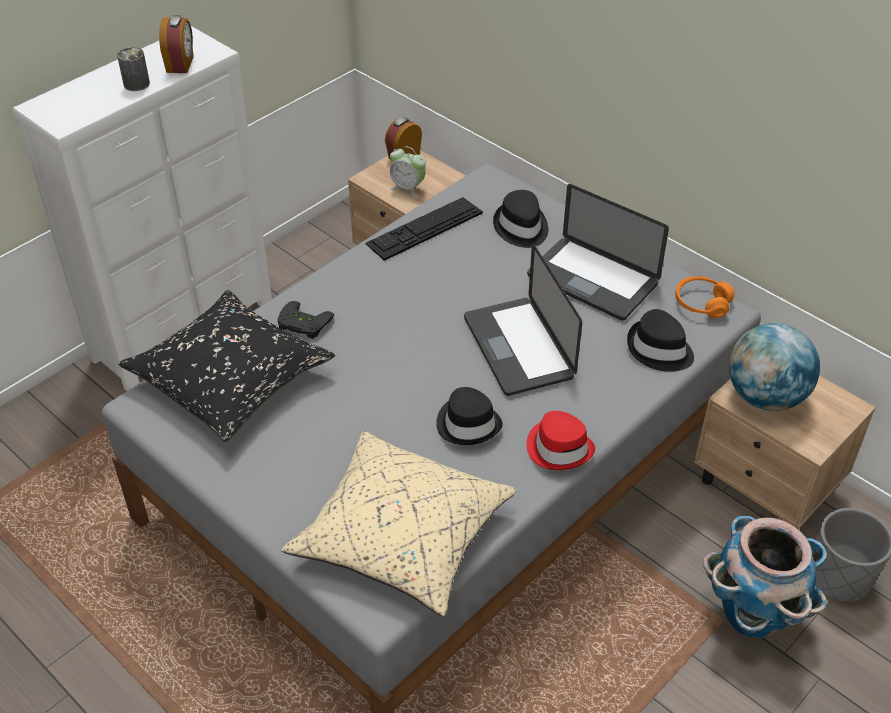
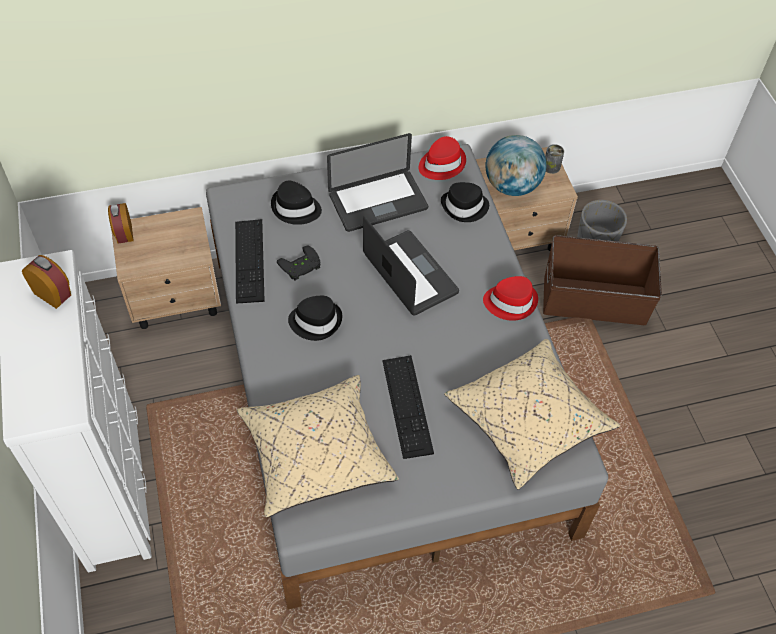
camera: 60 degrees left, 10 degrees up
can [117,47,150,91] -> can moved to [545,144,564,174]
black pillow [119,290,335,442] -> beige pillow [237,375,399,518]
black game controller [277,301,334,339] -> black game controller moved to [277,245,321,281]
alarm clock [390,146,426,198] -> none
black hat [436,387,503,445] -> black hat moved to [288,296,342,341]
laptop [464,244,582,396] -> laptop turned 135 degrees counterclockwise [363,216,459,316]
orange headphones [675,276,734,318] -> red hat [419,136,466,180]
planter [703,516,827,639] -> brown storage box [543,235,662,325]
none -> keyboard [382,355,434,459]

